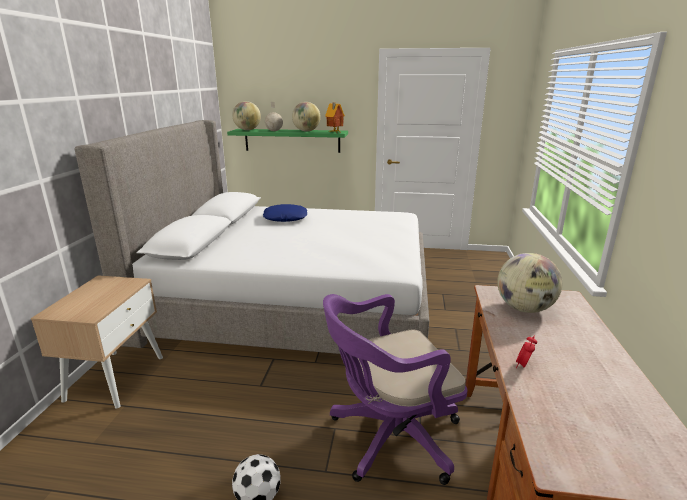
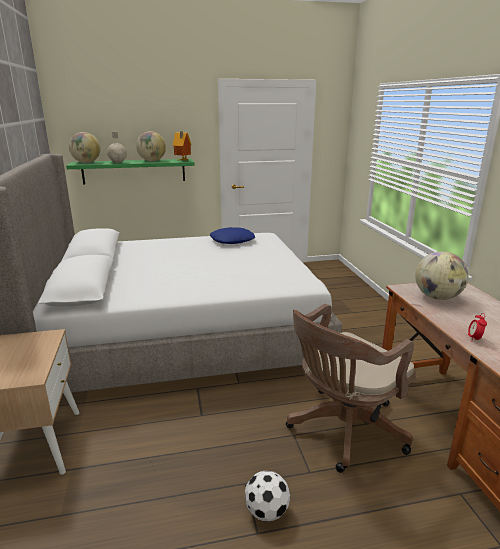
camera: 20 degrees left, 0 degrees up
blue pillow [263,204,307,222] -> blue pillow moved to [210,227,255,244]
purple office chair [323,294,467,485] -> brown office chair [286,304,416,473]

